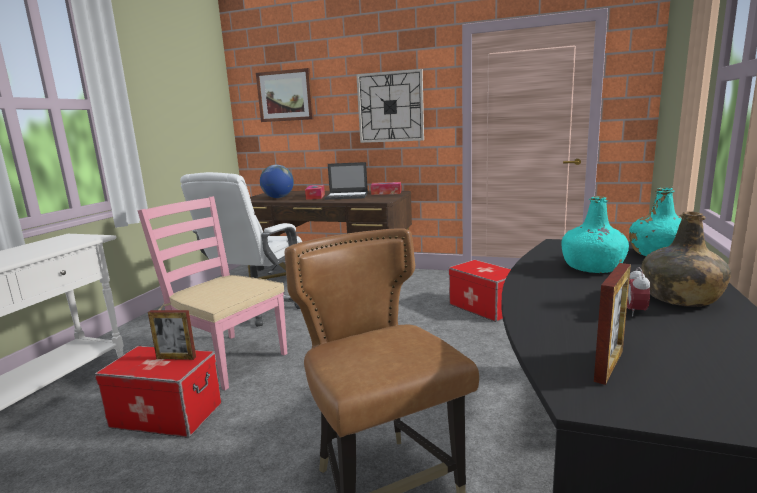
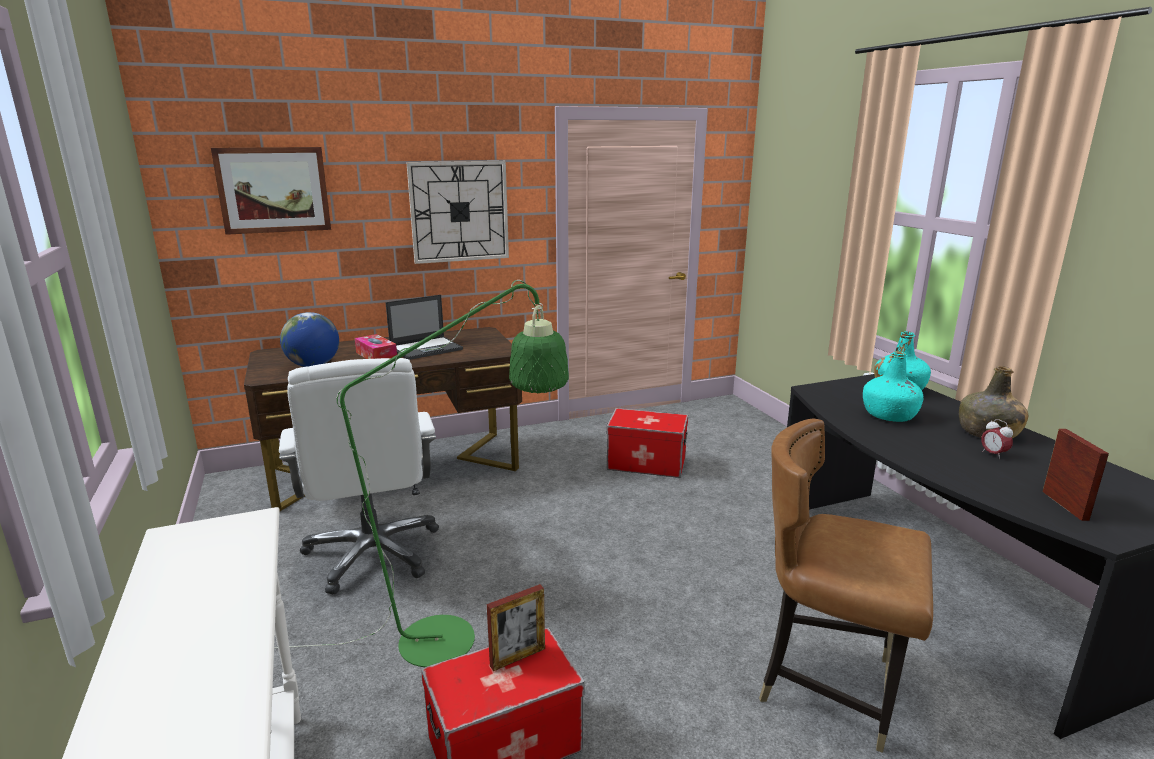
camera: 40 degrees left, 5 degrees up
pink chair [138,196,287,390] -> green floor lamp [274,280,569,667]
tissue box [371,182,401,195] -> none

